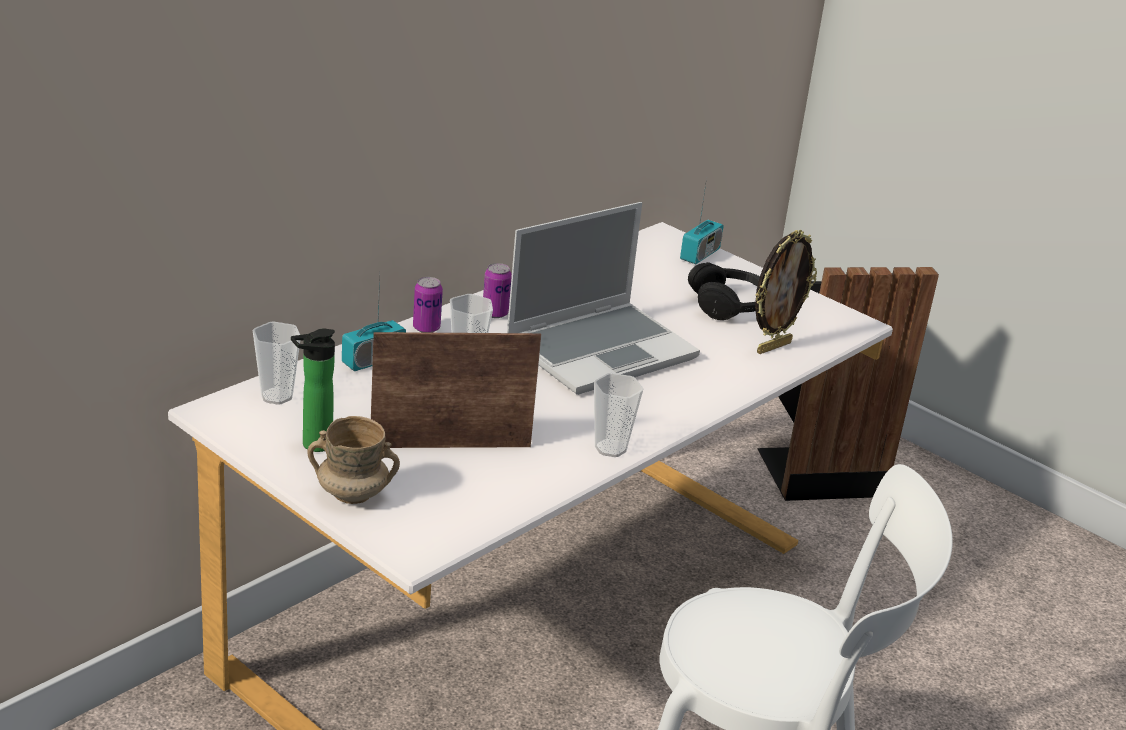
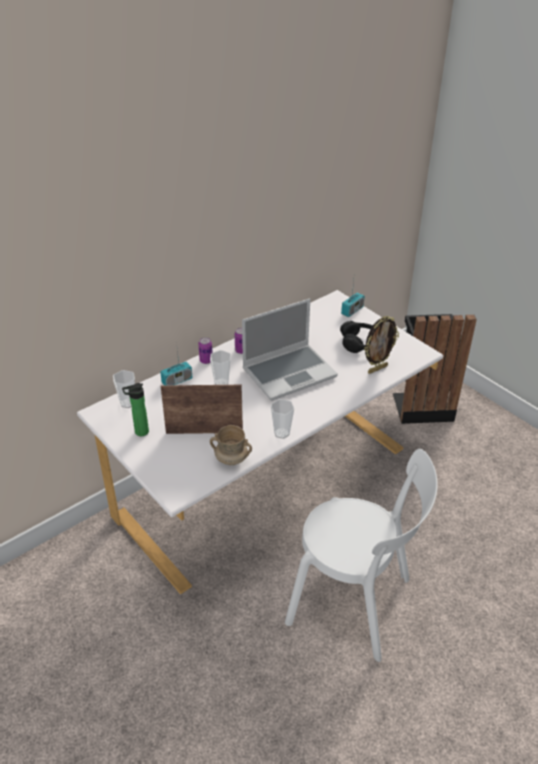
camera: 10 degrees right, 10 degrees up
beige mug [308,416,400,504] -> beige mug moved to [210,425,252,465]

